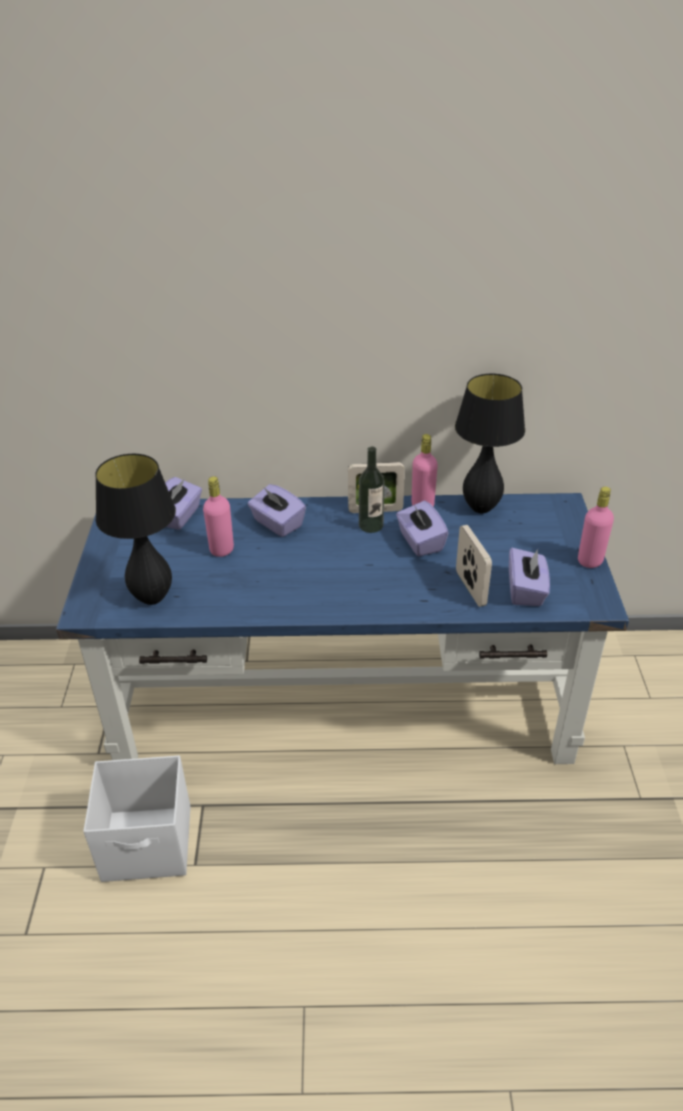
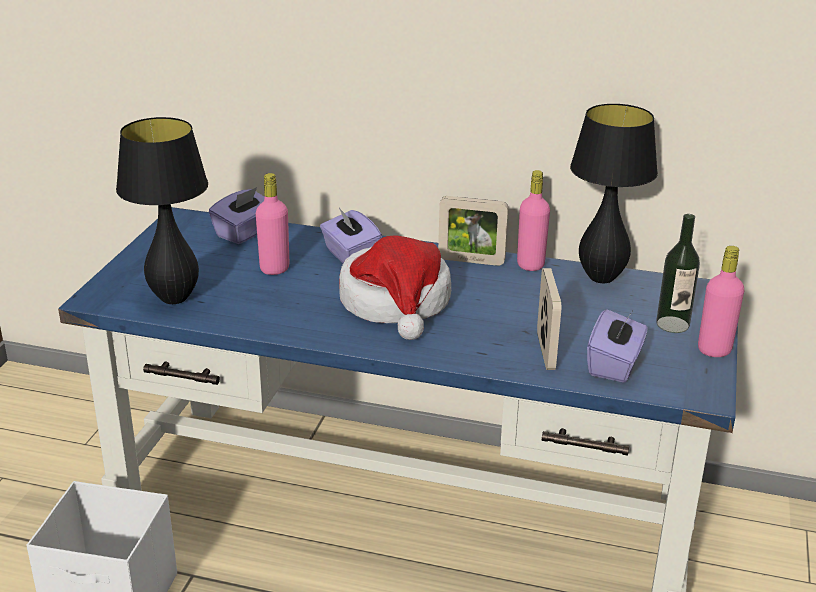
camera: 15 degrees right, 10 degrees down
bottle [359,447,385,533] -> bottle moved to [656,214,700,333]
purple tissue box [396,501,449,557] -> none
none -> hat [339,236,451,340]

